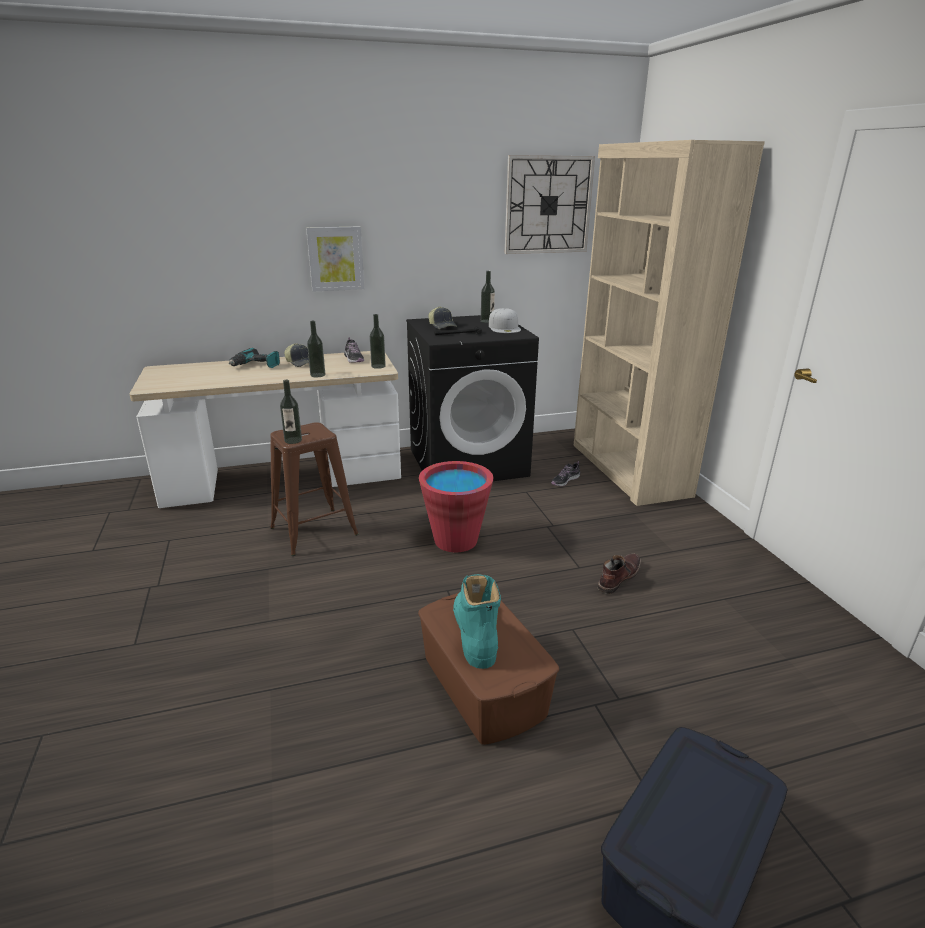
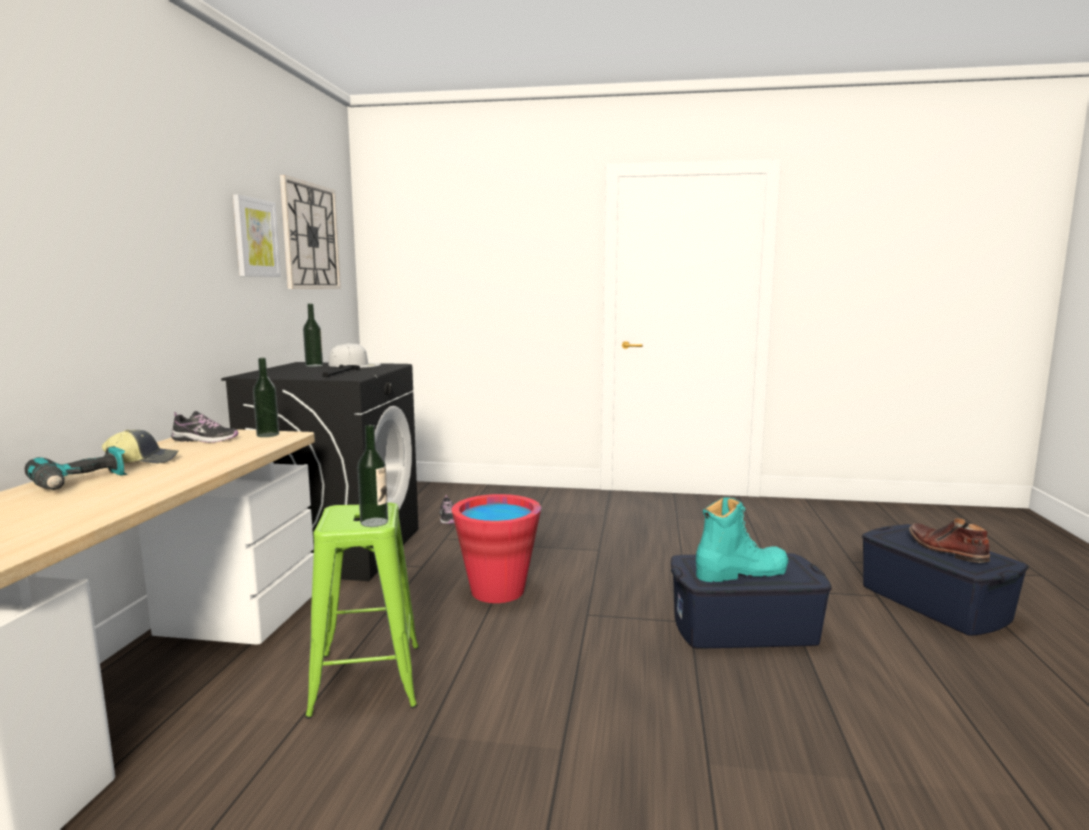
camera: 65 degrees left, 15 degrees down
brown stool [270,422,359,556] -> green stool [305,502,419,719]
picture [306,227,364,291] -> picture moved to [233,194,281,277]
bottle [307,321,325,377] -> none
brown storage box [418,592,559,745] -> blue storage box [671,553,832,648]
cap [428,306,457,329] -> none
turquoise boot [453,574,501,669] -> turquoise boot turned 150 degrees clockwise [696,497,788,582]
beige bookcase [574,140,765,506] -> none
brown boot [597,554,641,594] -> brown boot moved to [909,518,990,563]

